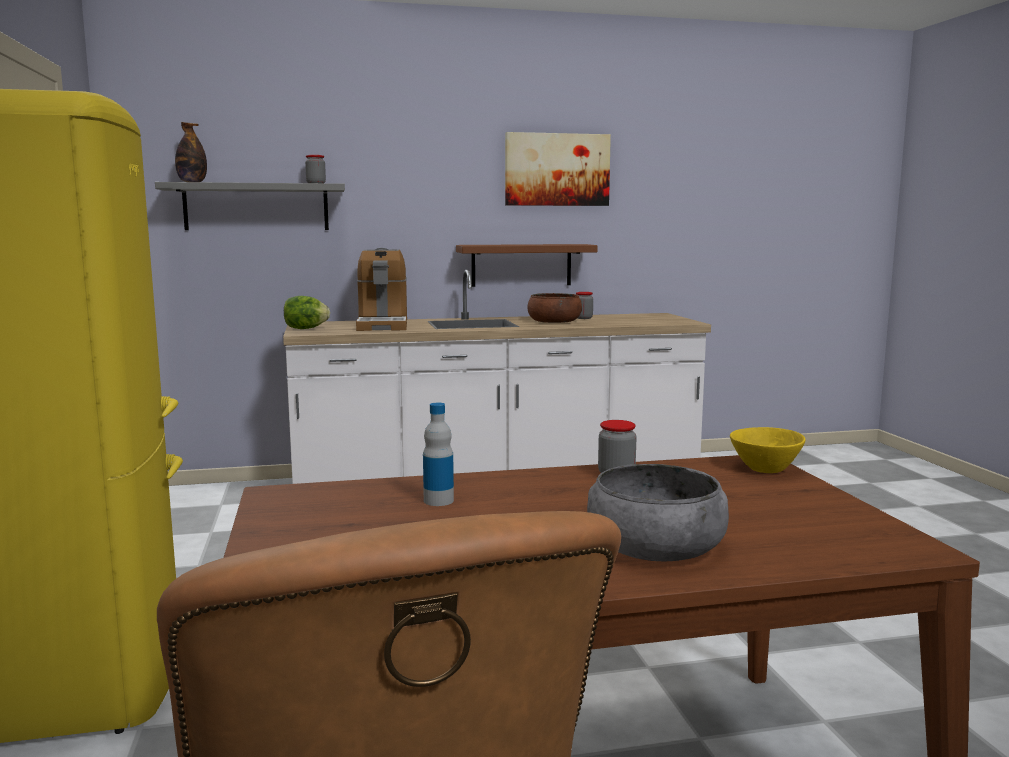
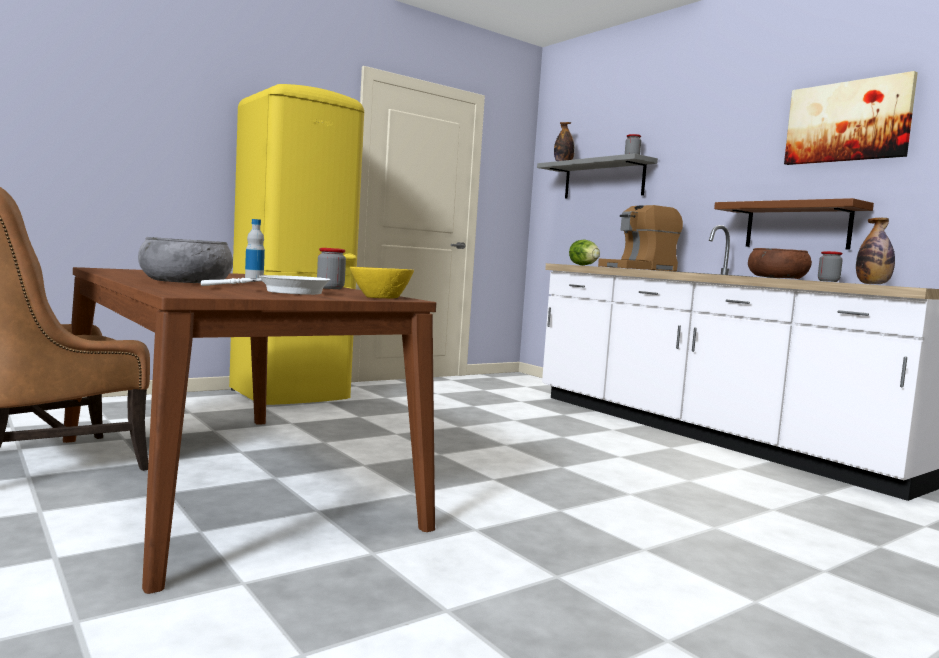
camera: 65 degrees right, 5 degrees down
none -> white frying pan [201,275,331,295]
none -> bottle [856,218,895,284]

